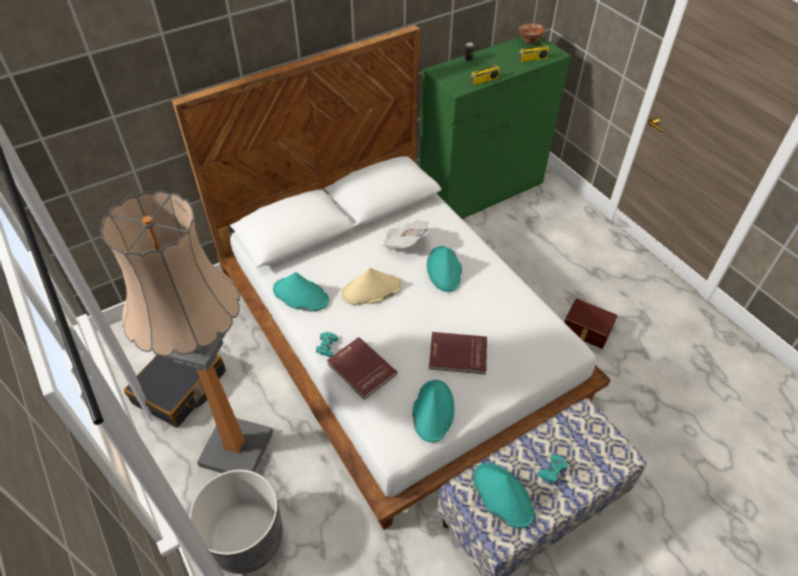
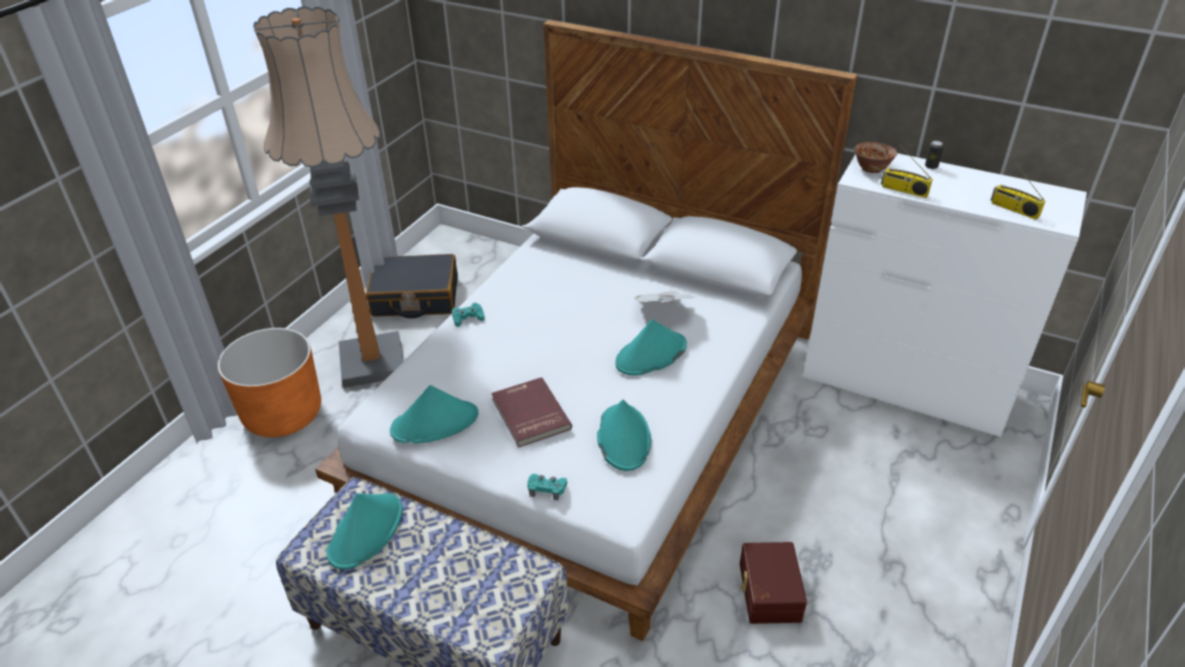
camera: 60 degrees right, 10 degrees down
grey planter [189,470,283,574] -> orange planter [217,328,321,437]
turquoise hat [273,272,329,312] -> turquoise hat moved to [597,400,651,471]
red book [327,337,397,400] -> none
beige hat [342,268,401,305] -> none
green dresser [419,36,571,219] -> white dresser [803,153,1087,437]
bowl [519,23,545,44] -> bowl moved to [854,142,897,173]
turquoise game controller [538,454,568,485] -> turquoise game controller moved to [527,474,567,500]

